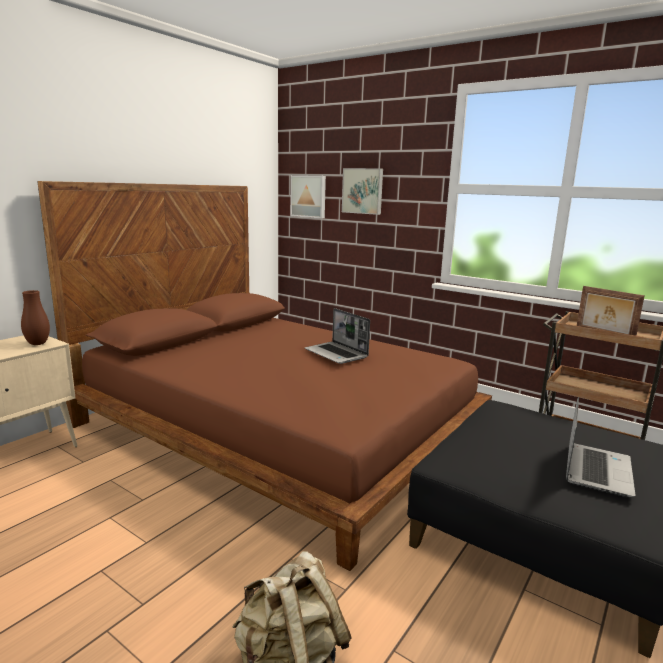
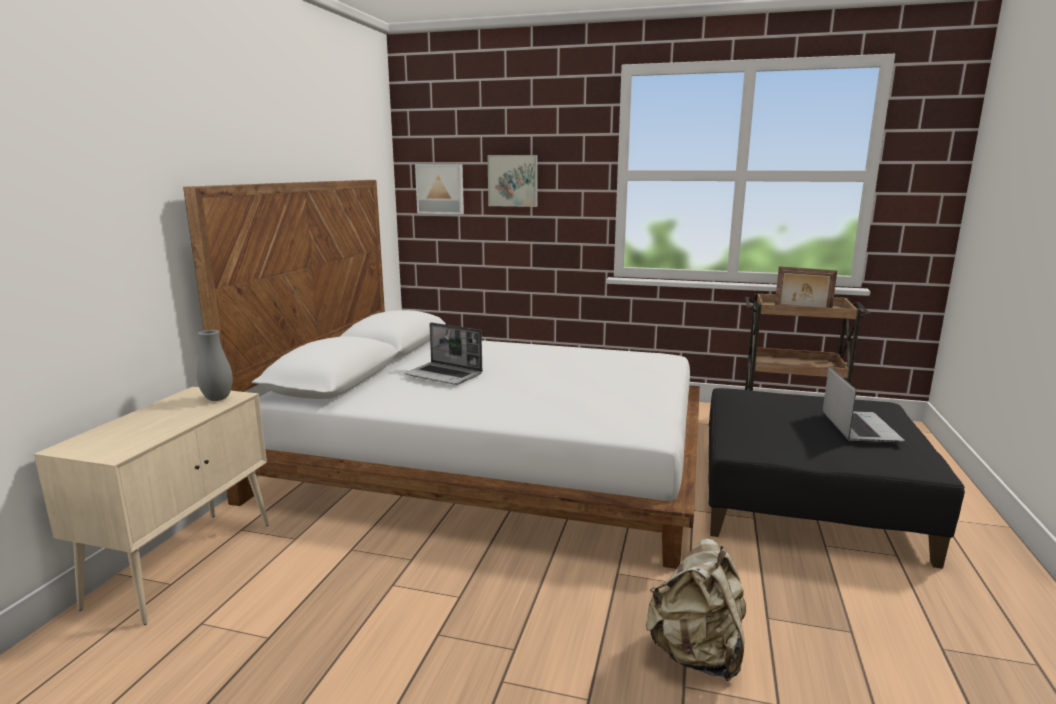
camera: 20 degrees left, 0 degrees up
brown vase [21,290,50,345] -> grey vase [196,330,233,401]
brown bed [37,181,492,571] -> white bed [183,180,700,569]
laptop [304,308,370,364] -> laptop moved to [404,322,482,385]

